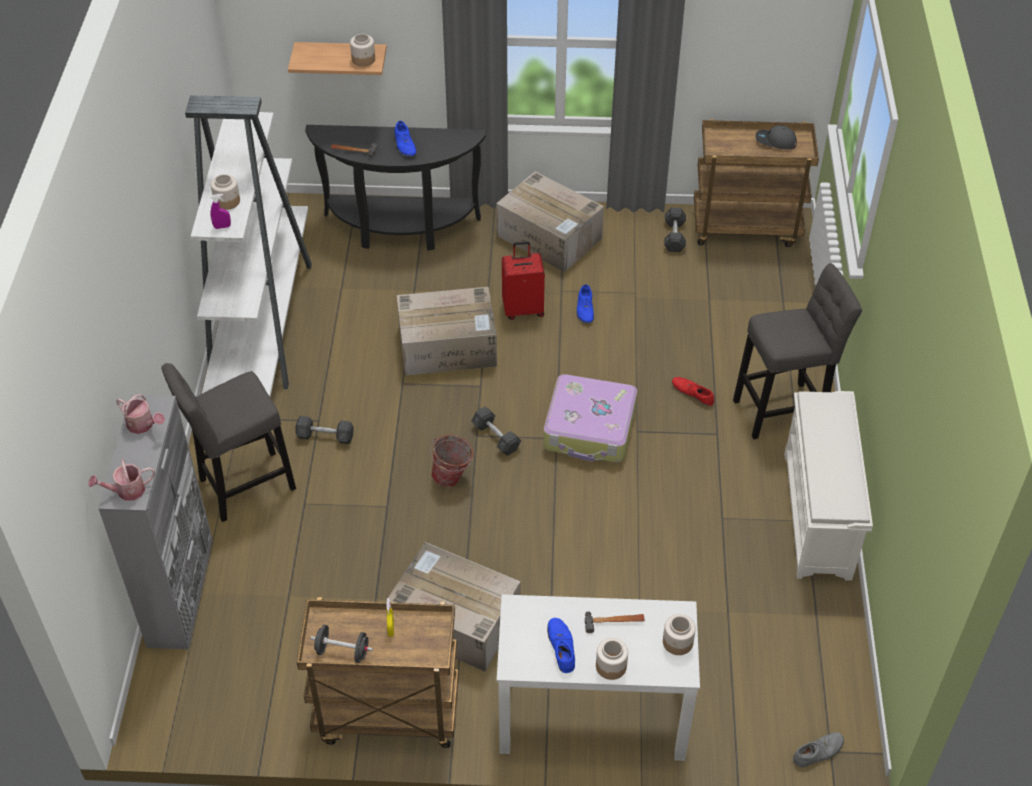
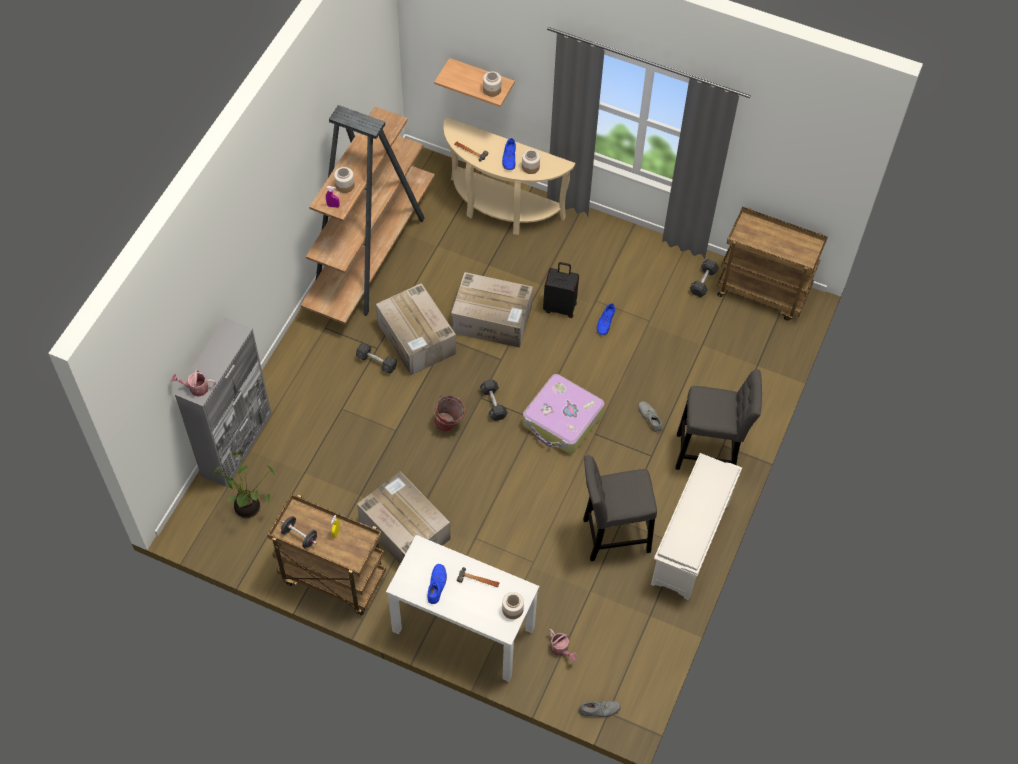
camera: 20 degrees right, 10 degrees up
watering can [116,394,165,434] -> watering can moved to [549,629,577,661]
grey stool [161,363,296,522] -> grey stool moved to [583,455,657,561]
white bookcase [185,95,312,397] -> brown bookcase [300,105,435,324]
black console table [305,125,486,251] -> beige console table [443,117,575,235]
cardboard box [496,171,604,272] -> cardboard box moved to [376,283,456,375]
red suitcase [502,241,545,320] -> black suitcase [543,262,579,318]
jar [596,638,628,680] -> jar moved to [522,150,540,174]
red shoe [672,377,714,406] -> grey shoe [638,401,663,432]
grey cap [756,125,797,150] -> none
none -> potted plant [213,451,276,518]

